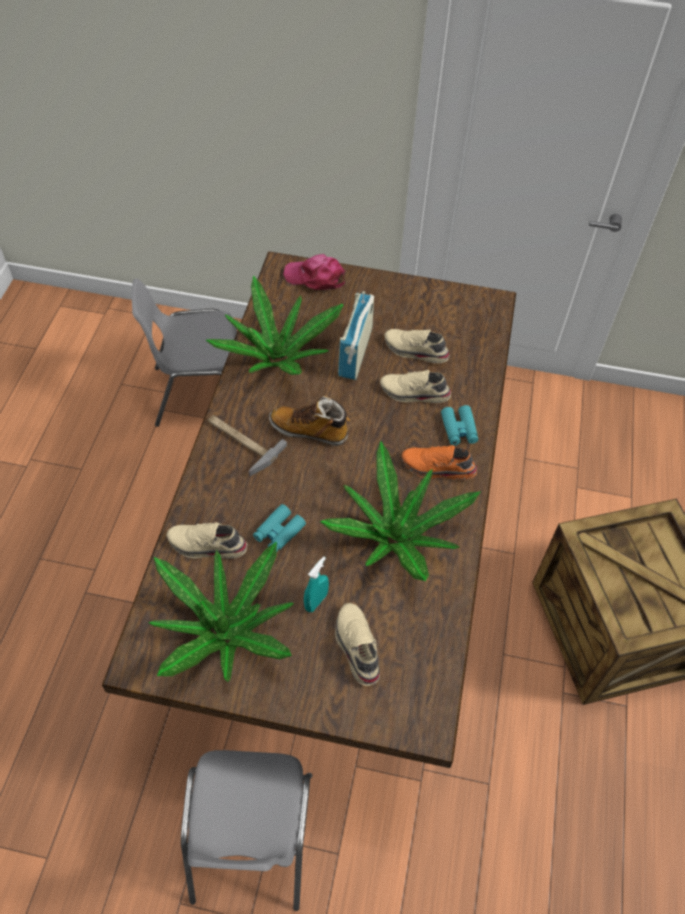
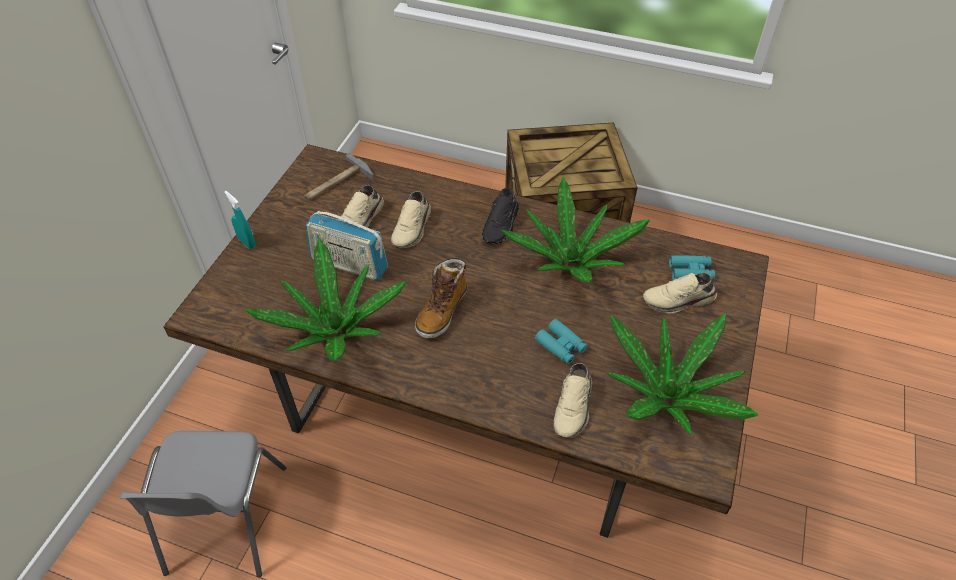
camera: 80 degrees left, 5 degrees down
grey chair [181,750,313,911] -> none
hammer [208,415,287,476] -> hammer moved to [304,153,374,201]
pink cap [283,254,345,290] -> none
turquoise spray bottle [304,556,329,612] -> turquoise spray bottle moved to [224,191,256,249]
orange shoe [402,445,477,480] -> black shoe [482,188,519,244]
turquoise binoculars [441,405,478,445] -> turquoise binoculars moved to [669,255,715,280]

